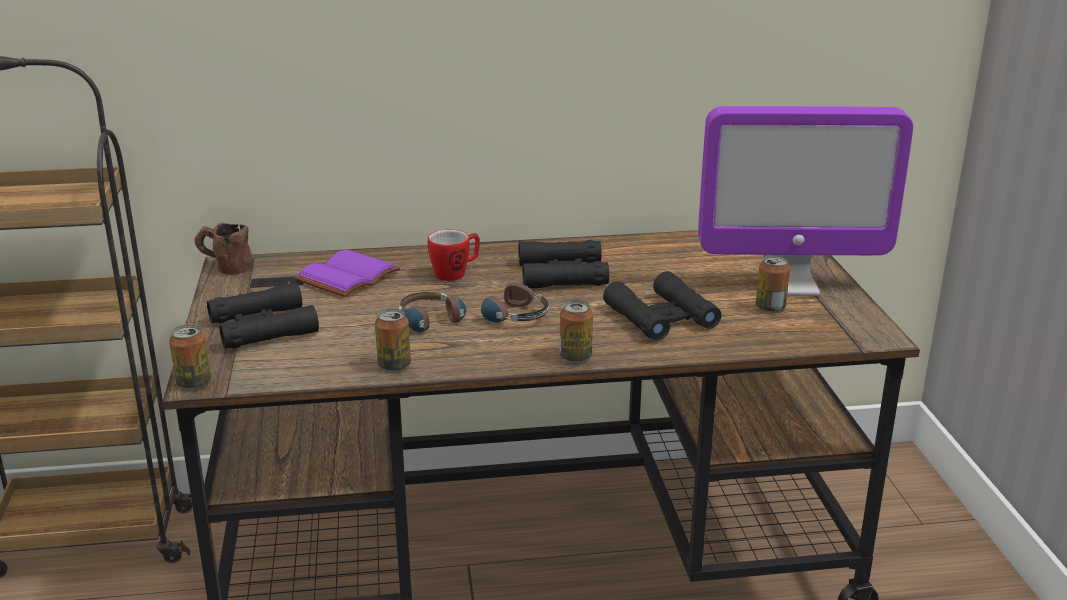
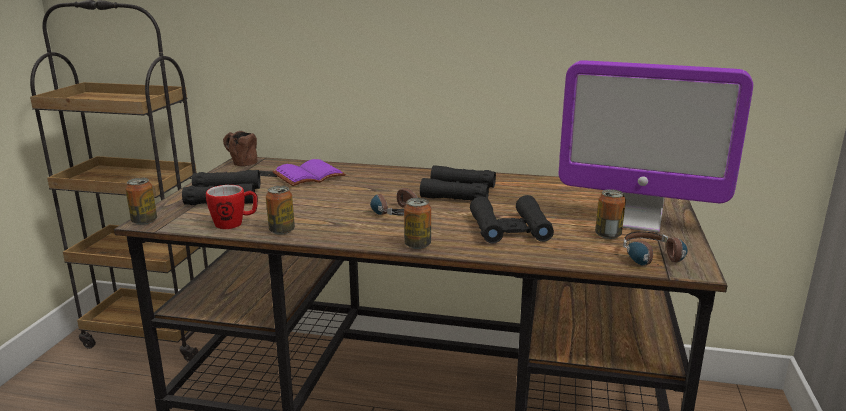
camera: 20 degrees right, 5 degrees down
headphones [399,292,466,334] -> headphones moved to [623,231,688,268]
mug [428,230,480,281] -> mug moved to [206,185,258,229]

